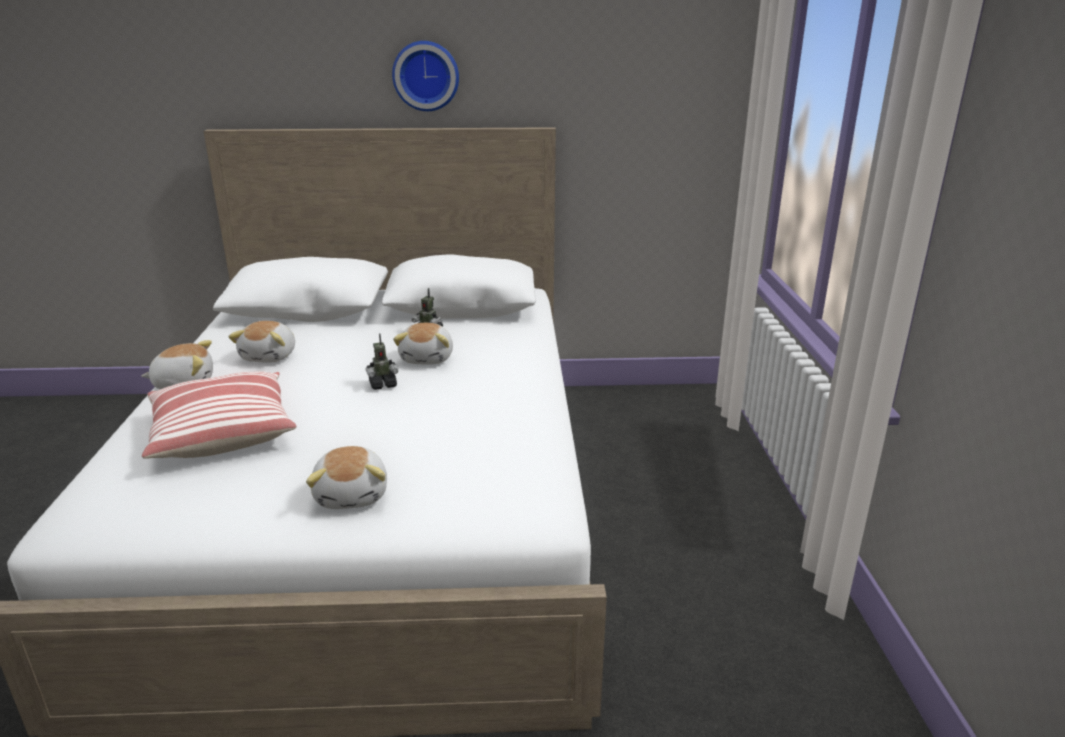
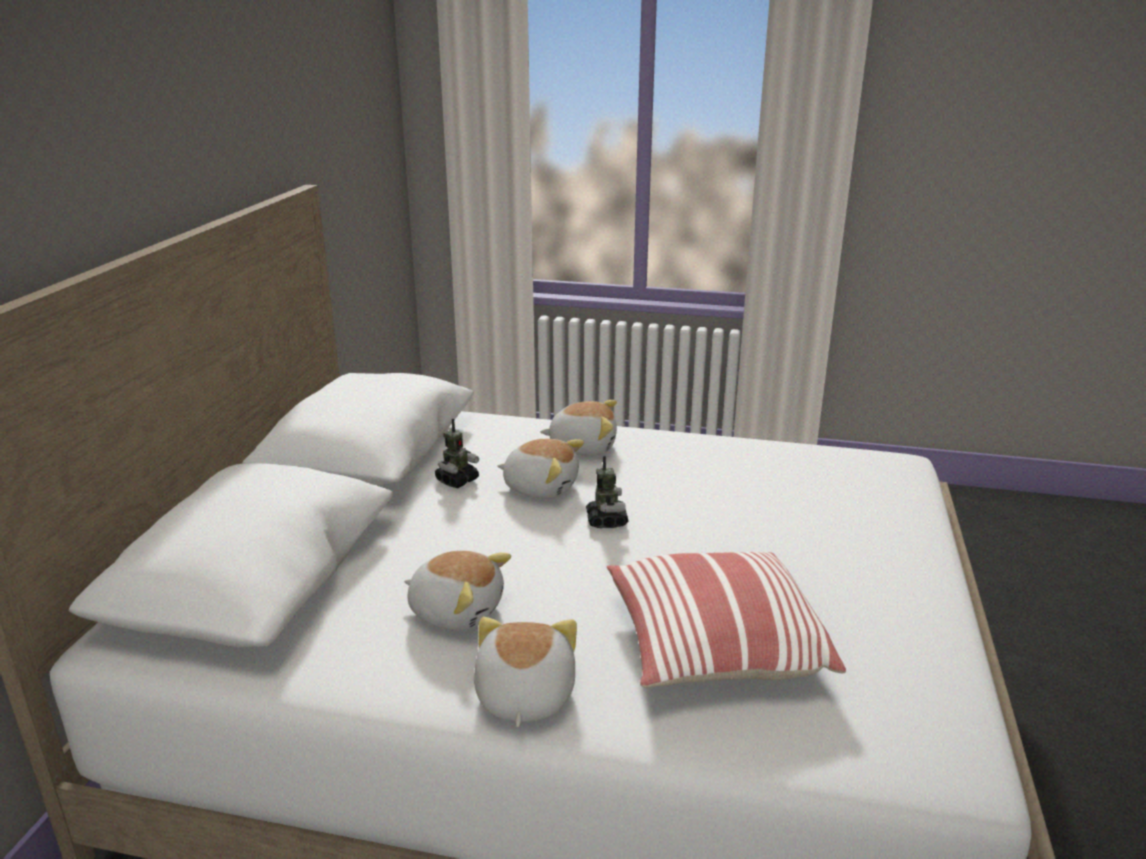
camera: 75 degrees left, 0 degrees up
plush toy [306,446,387,509] -> plush toy moved to [540,400,617,456]
wall clock [392,41,459,111] -> none

